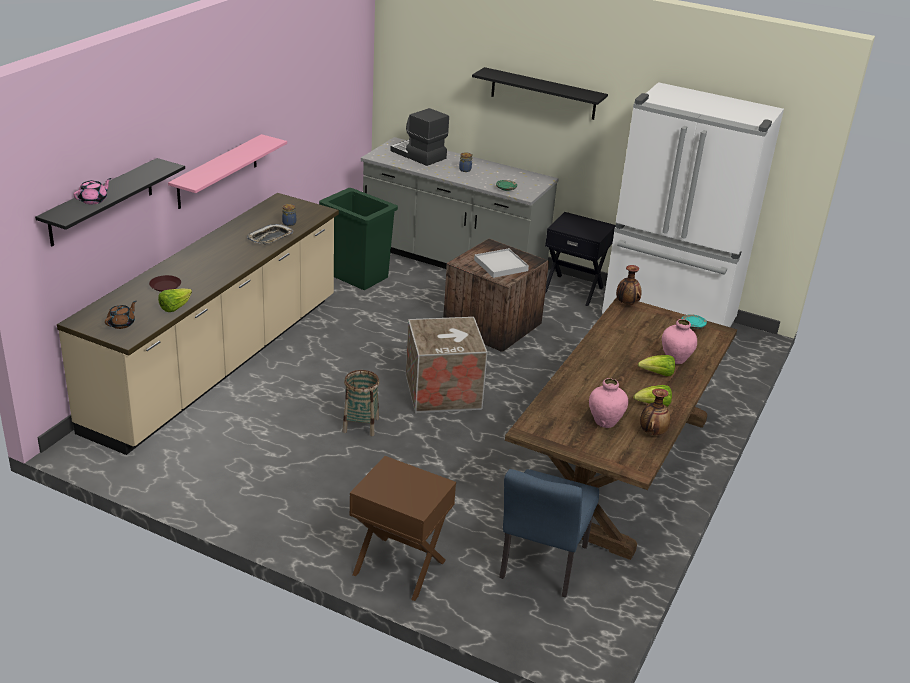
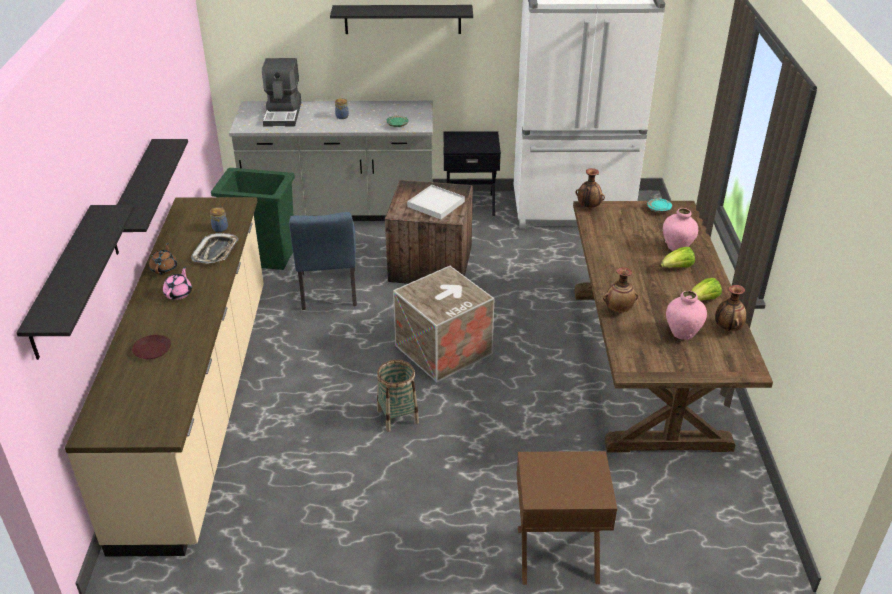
camera: 25 degrees left, 5 degrees up
pink teapot [74,178,111,204] -> pink teapot moved to [163,266,192,300]
brown teapot [105,301,136,329] -> brown teapot moved to [149,243,177,275]
lettuce [158,288,192,312] -> none
pink shelf [168,134,287,209] -> black shelf [115,139,188,255]
coffee machine [390,108,449,166] -> coffee machine turned 105 degrees counterclockwise [262,58,301,126]
blue chair [499,469,599,597] -> blue chair moved to [289,212,357,310]
none -> vase [603,267,638,312]

